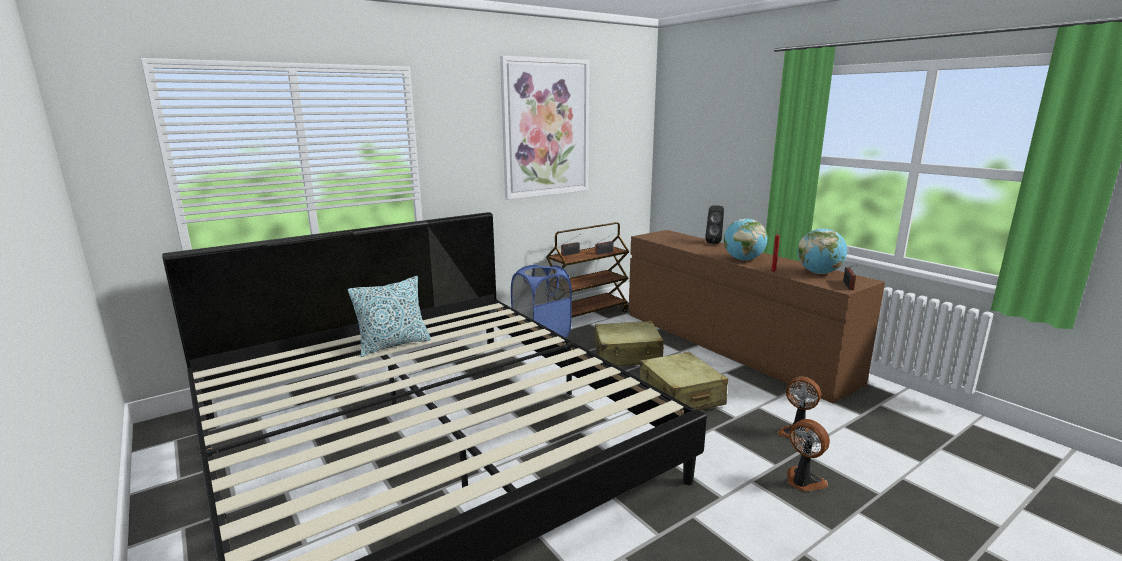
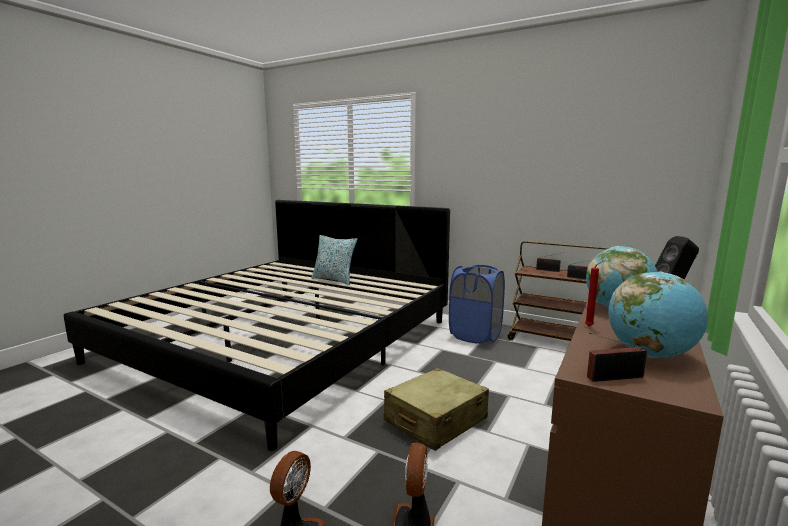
camera: 65 degrees right, 5 degrees down
picture [500,56,589,200] -> none
beige suitcase [595,321,664,366] -> none

